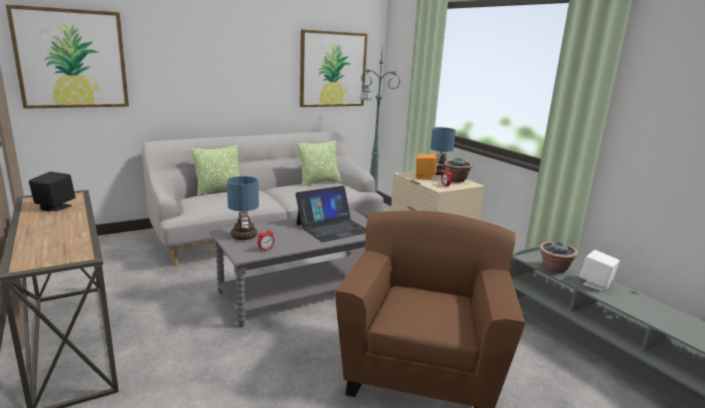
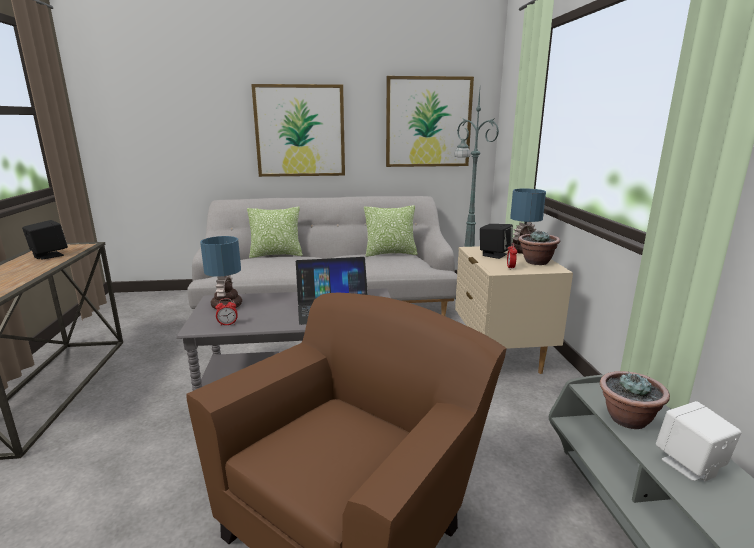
camera: 25 degrees right, 0 degrees up
picture [6,5,129,109] -> picture moved to [251,84,345,177]
orange speaker [416,154,437,180] -> black speaker [480,224,513,259]

